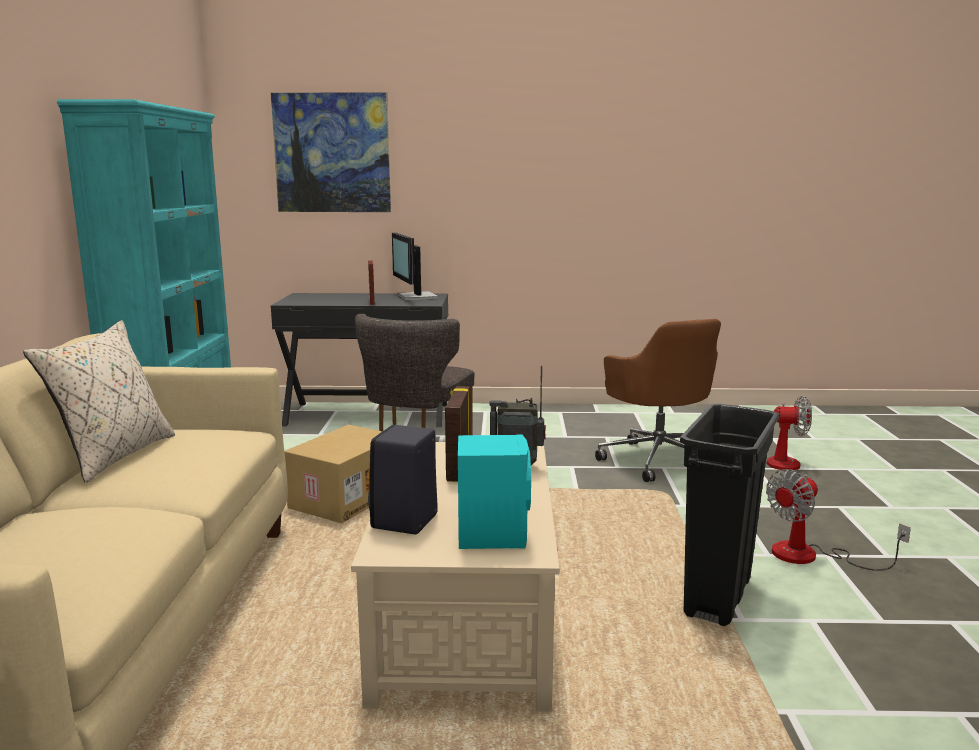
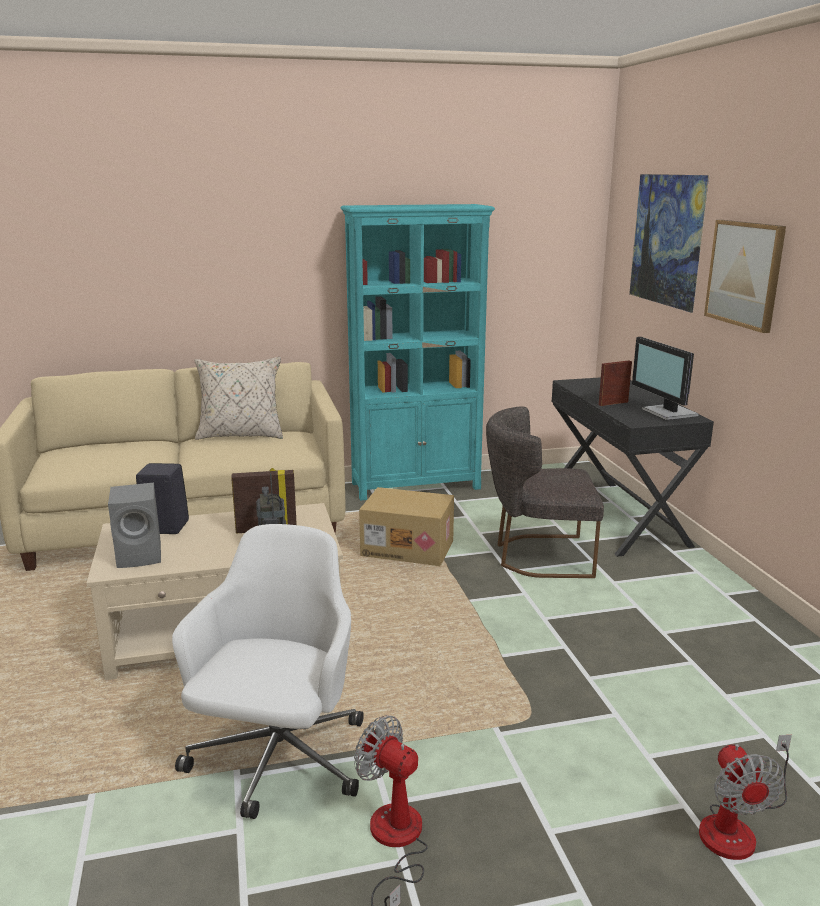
camera: 75 degrees right, 5 degrees up
monitor [392,233,438,300] -> monitor turned 75 degrees counterclockwise [632,337,699,420]
turquoise speaker [458,434,531,549] -> grey speaker [108,482,161,568]
brown office chair [595,319,721,482] -> none
black trash can [680,404,779,626] -> white office chair [172,524,364,819]
none -> picture [704,220,786,333]

